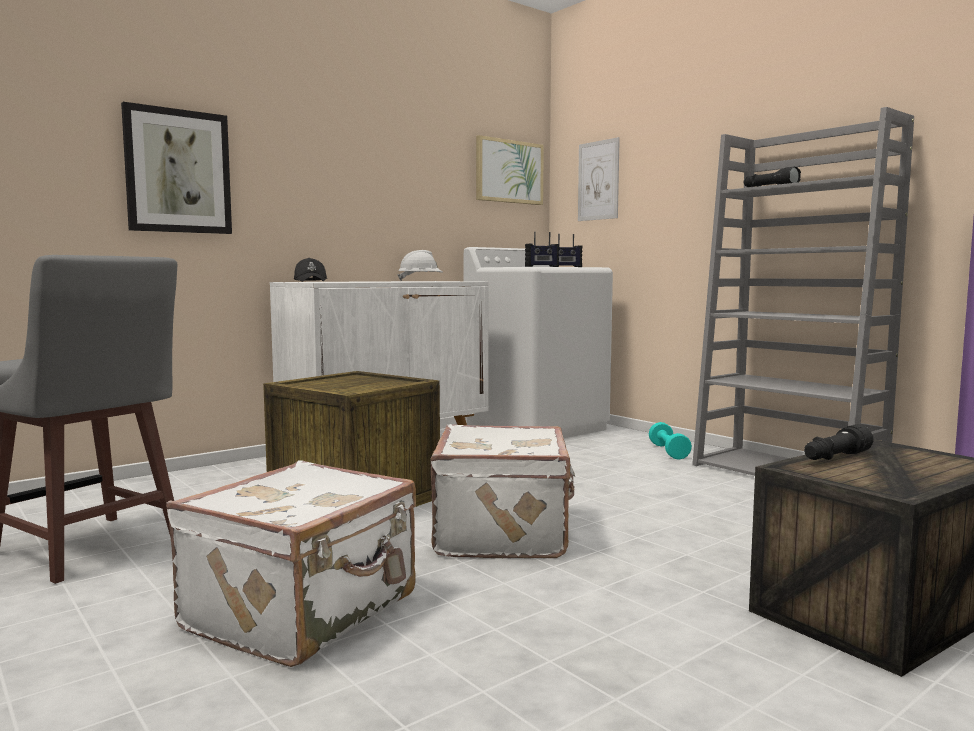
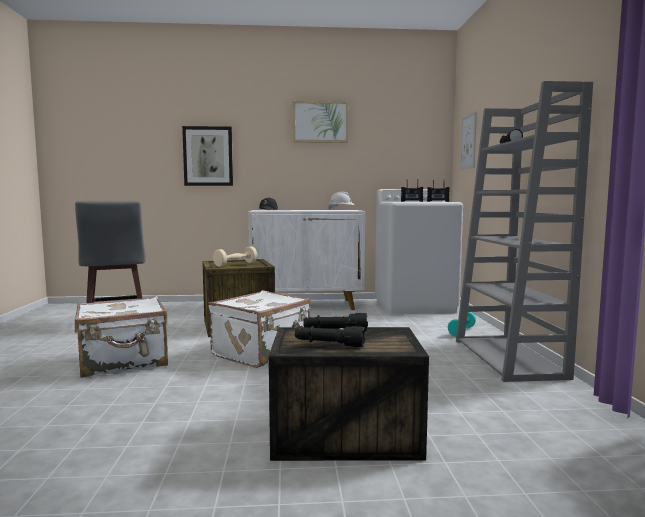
camera: 35 degrees right, 0 degrees up
picture [476,135,544,205] -> picture moved to [293,101,348,143]
none -> beige dumbbell [213,247,258,267]
none -> black flashlight [295,326,365,347]

